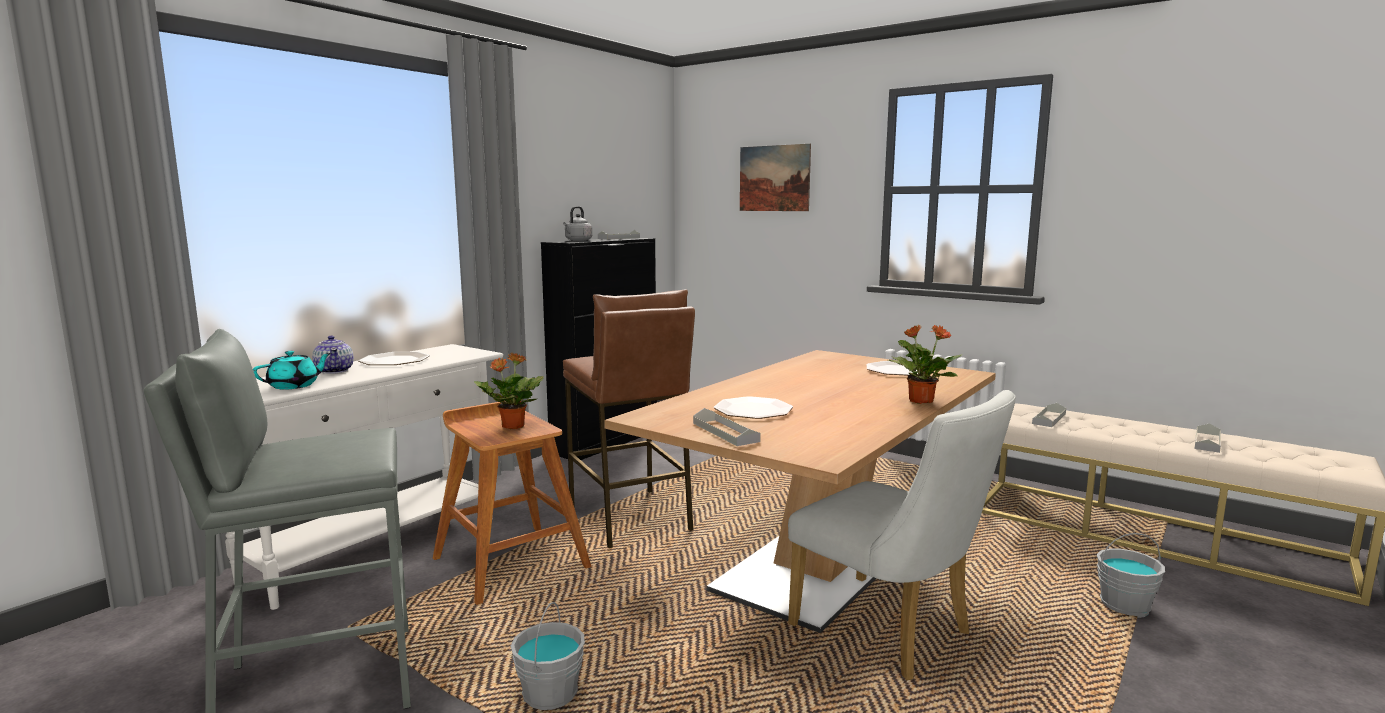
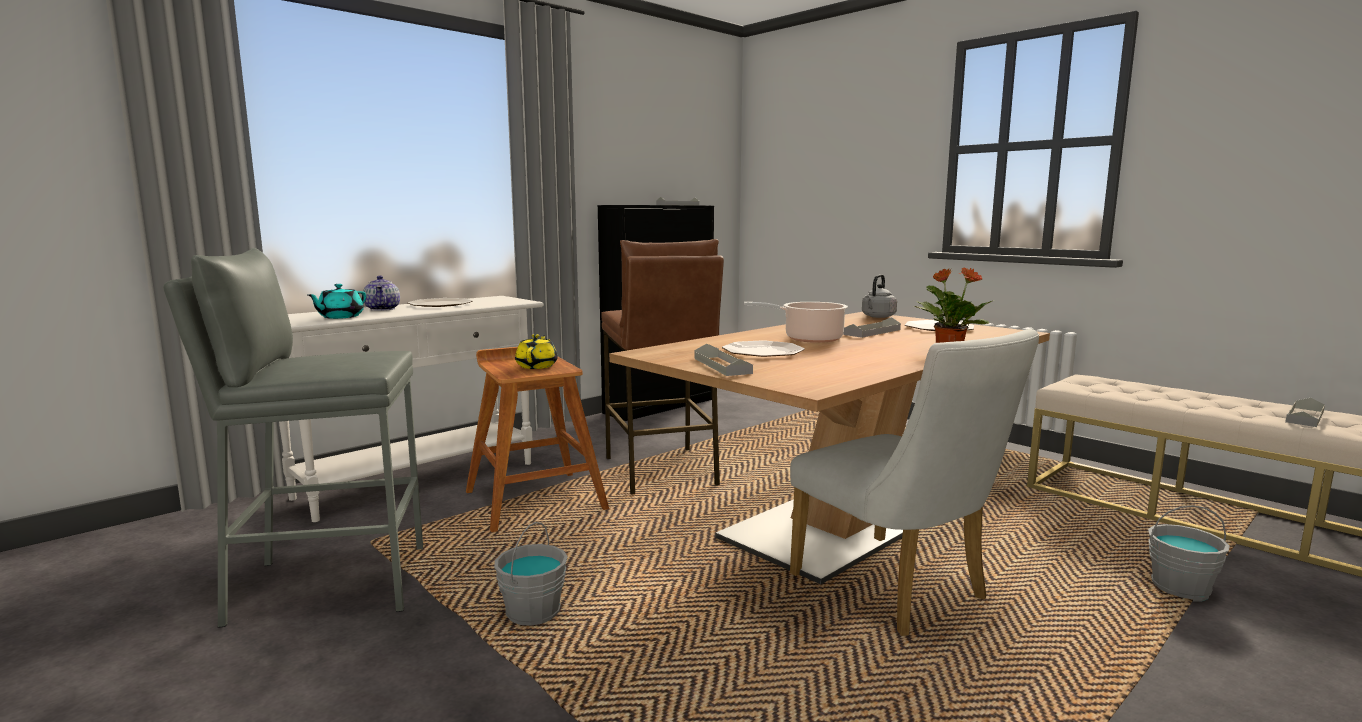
camera: 10 degrees right, 0 degrees up
turquoise teapot [253,351,331,390] -> turquoise teapot turned 150 degrees clockwise [308,284,366,319]
potted plant [474,352,544,429] -> yellow teapot [515,334,558,369]
grey kettle [563,206,593,241] -> grey kettle moved to [862,274,897,318]
picture [740,144,811,211] -> none
grey tray [1032,403,1066,427] -> grey tray moved to [844,317,901,338]
none -> cooking pot [744,302,848,343]

